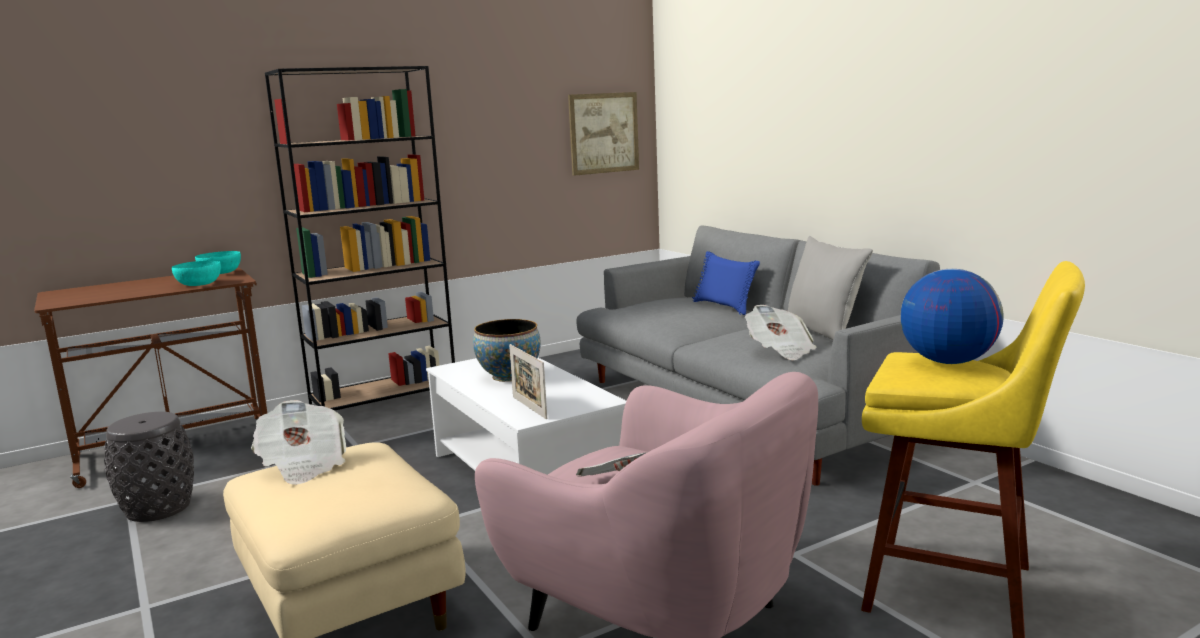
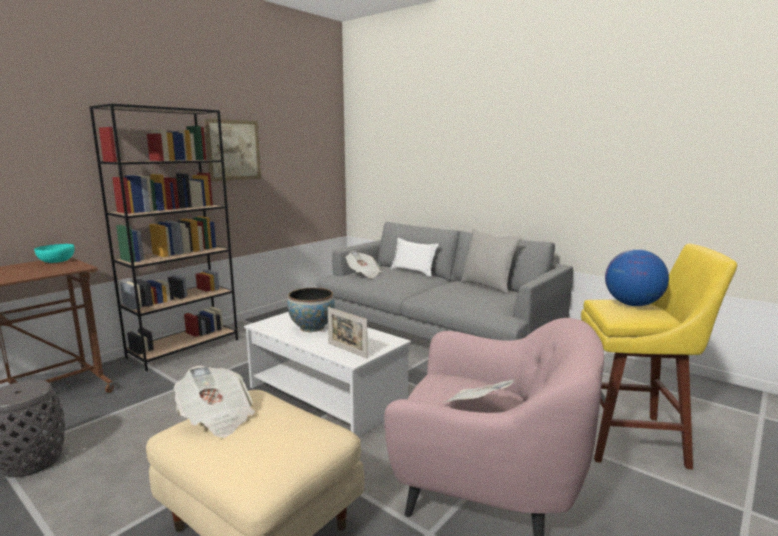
camera: 20 degrees left, 0 degrees up
turquoise bowl [172,261,221,286] -> none
picture [568,92,639,176] -> picture moved to [204,119,261,182]
blue pillow [692,251,760,315] -> white pillow [390,238,439,277]
newspaper [745,305,817,360] -> newspaper moved to [346,251,382,278]

